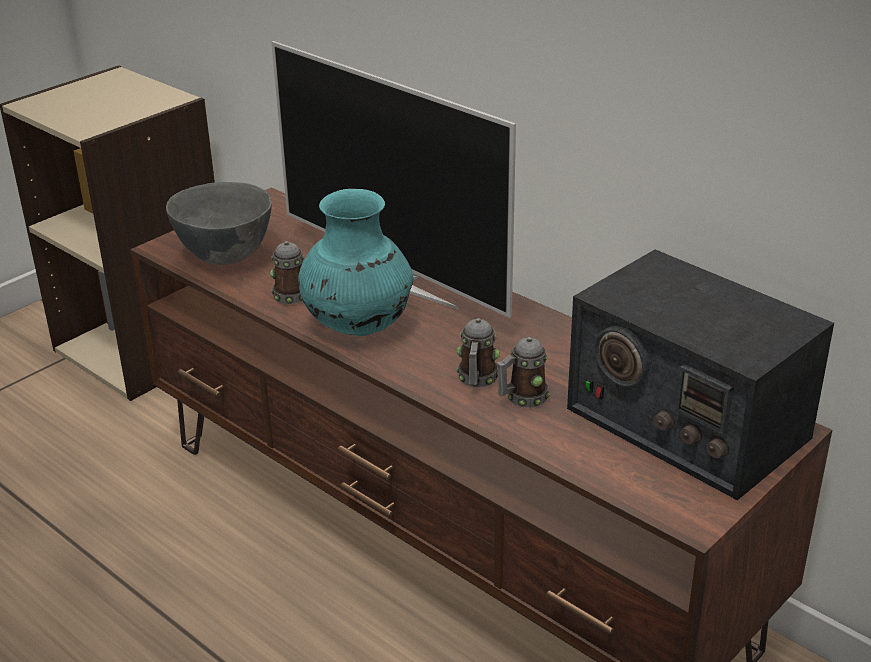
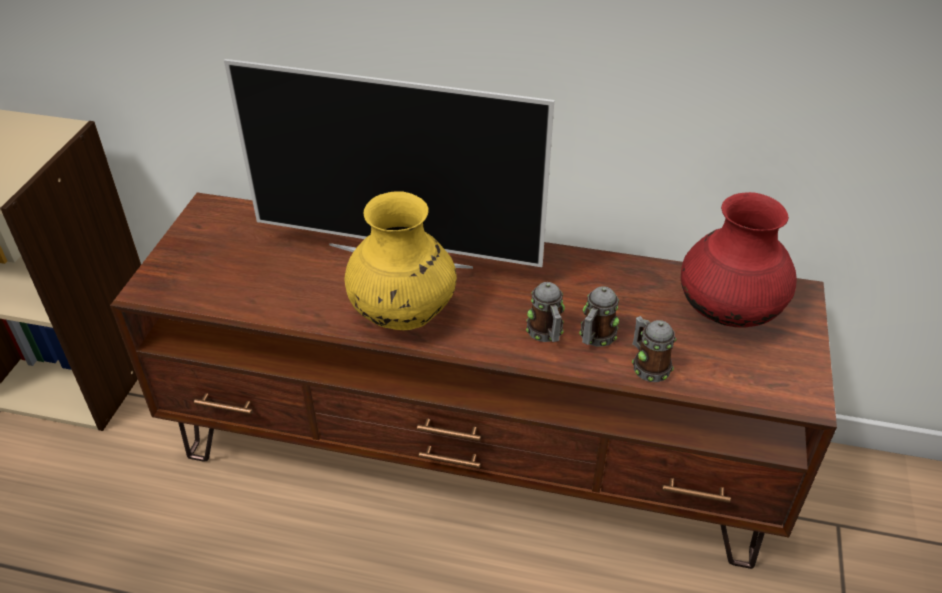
camera: 30 degrees left, 10 degrees up
grey bowl [166,182,272,265] -> none
mug [270,241,304,304] -> mug moved to [632,316,677,382]
turquoise vase [298,189,413,336] -> yellow vase [345,191,457,330]
radio [567,249,834,500] -> red vase [681,192,796,328]

